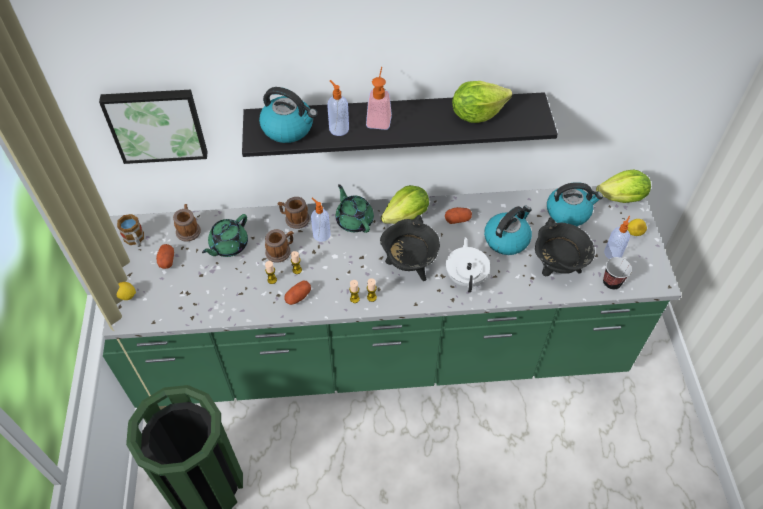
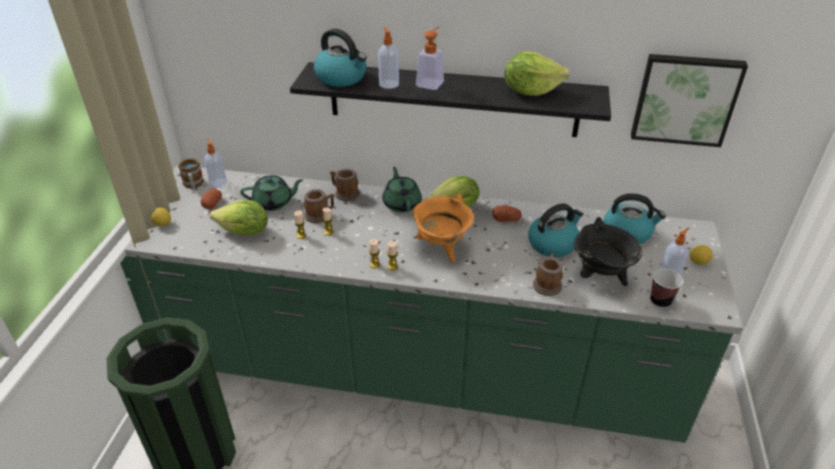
camera: 15 degrees right, 15 degrees down
picture [99,90,208,164] -> picture moved to [631,54,748,147]
mug [173,204,201,242] -> mug moved to [533,253,563,296]
green teapot [202,214,248,257] -> green teapot turned 150 degrees counterclockwise [240,175,303,211]
potato [284,281,311,305] -> none
soap dispenser [311,198,331,242] -> soap dispenser moved to [204,138,227,188]
black cooking pot [380,215,440,281] -> orange cooking pot [412,194,474,263]
white teapot [446,237,490,292] -> none
lettuce [596,170,651,203] -> lettuce moved to [210,200,268,235]

